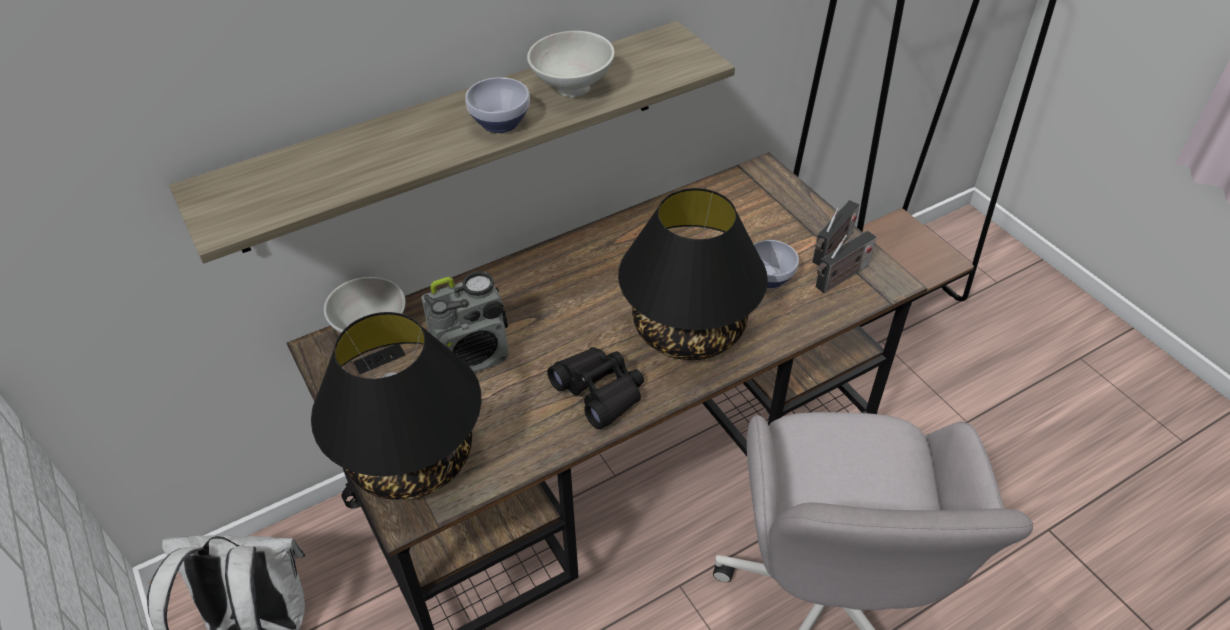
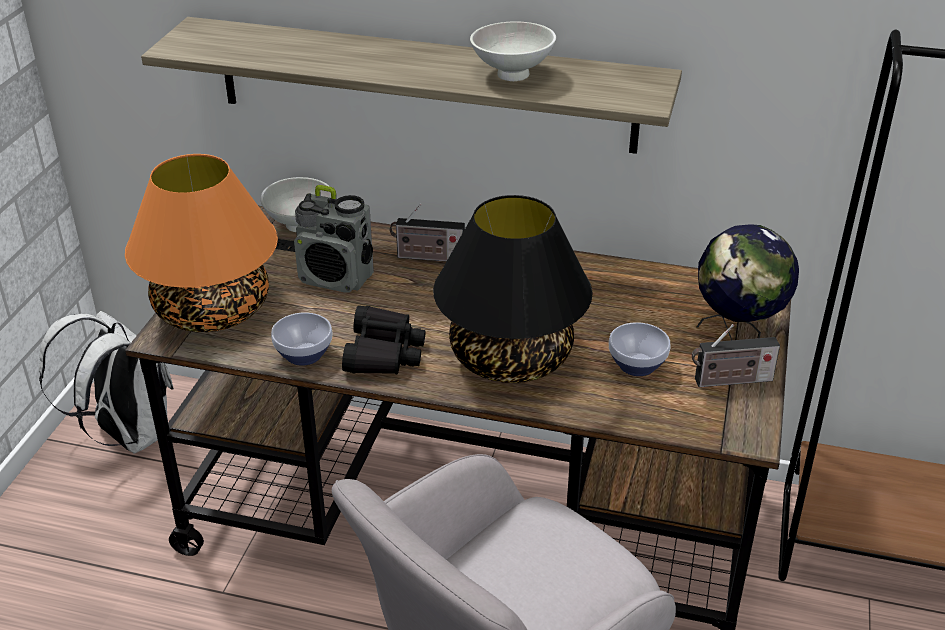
camera: 45 degrees right, 10 degrees down
black table lamp [311,312,482,500] -> orange table lamp [125,154,278,332]
bowl [465,77,530,133] -> bowl moved to [271,313,332,366]
radio [816,231,876,293] -> radio moved to [390,204,465,262]
none -> globe [697,224,799,340]

